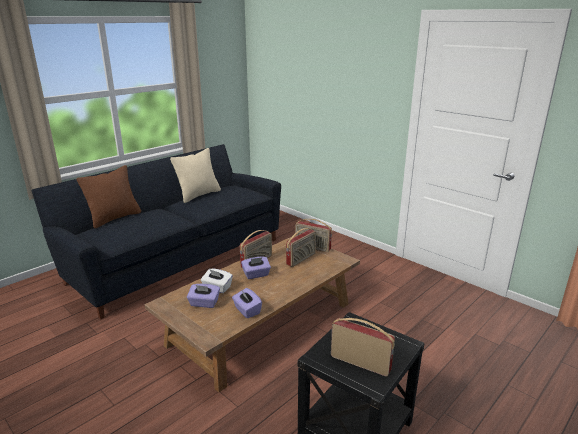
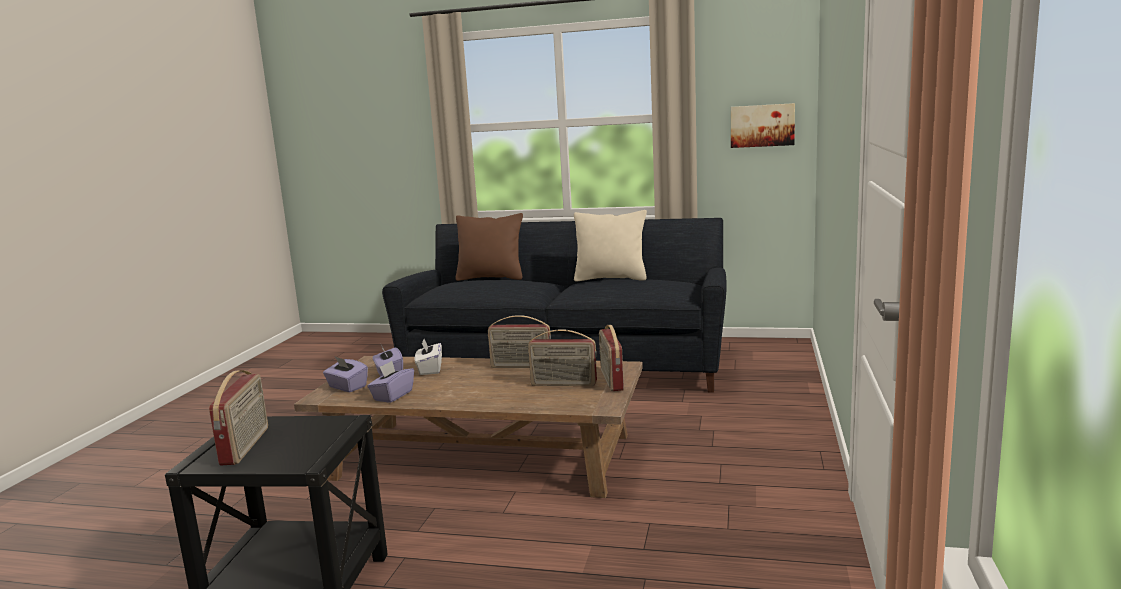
camera: 60 degrees right, 10 degrees down
purple tissue box [241,257,271,279] -> purple tissue box moved to [323,357,368,392]
none -> picture [731,103,795,148]

